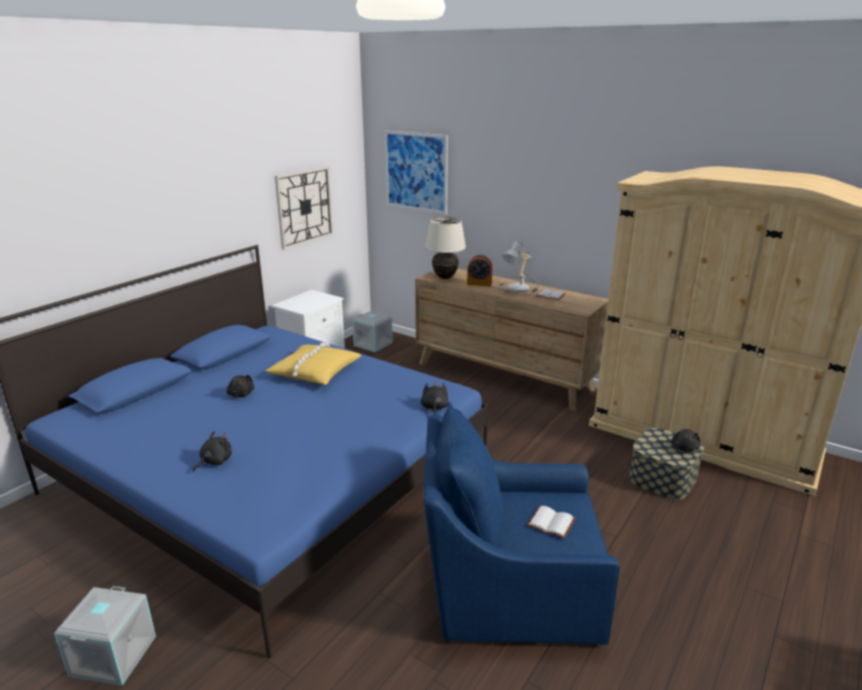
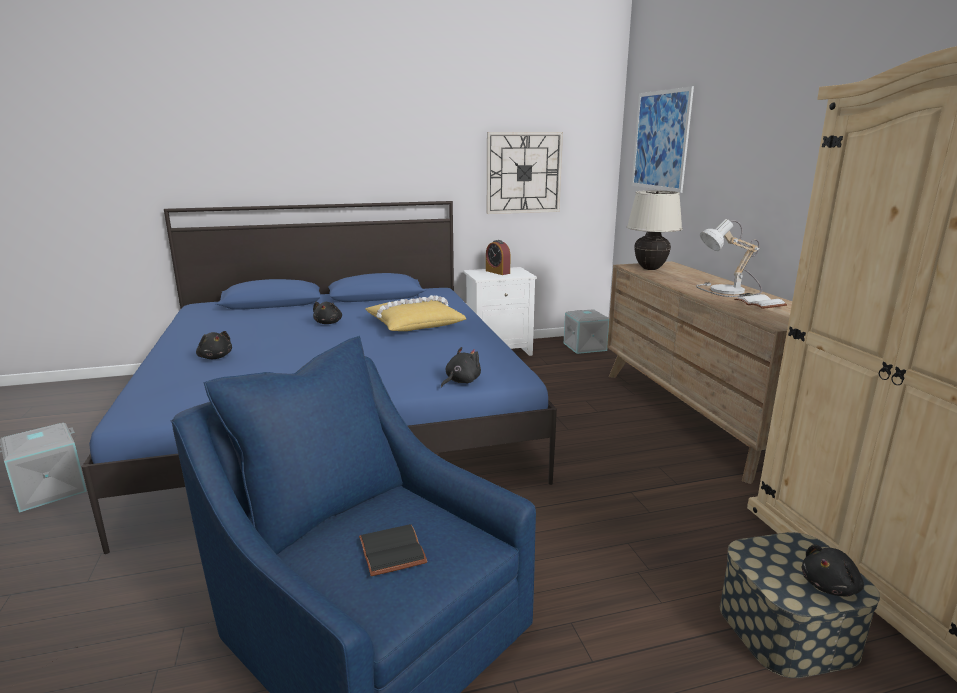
camera: 40 degrees right, 5 degrees down
black plush toy [193,431,232,472] -> black plush toy turned 60 degrees clockwise [196,331,232,359]
alarm clock [467,255,492,286] -> alarm clock moved to [486,240,510,275]
white book [527,506,576,539] -> black book [359,524,428,576]

